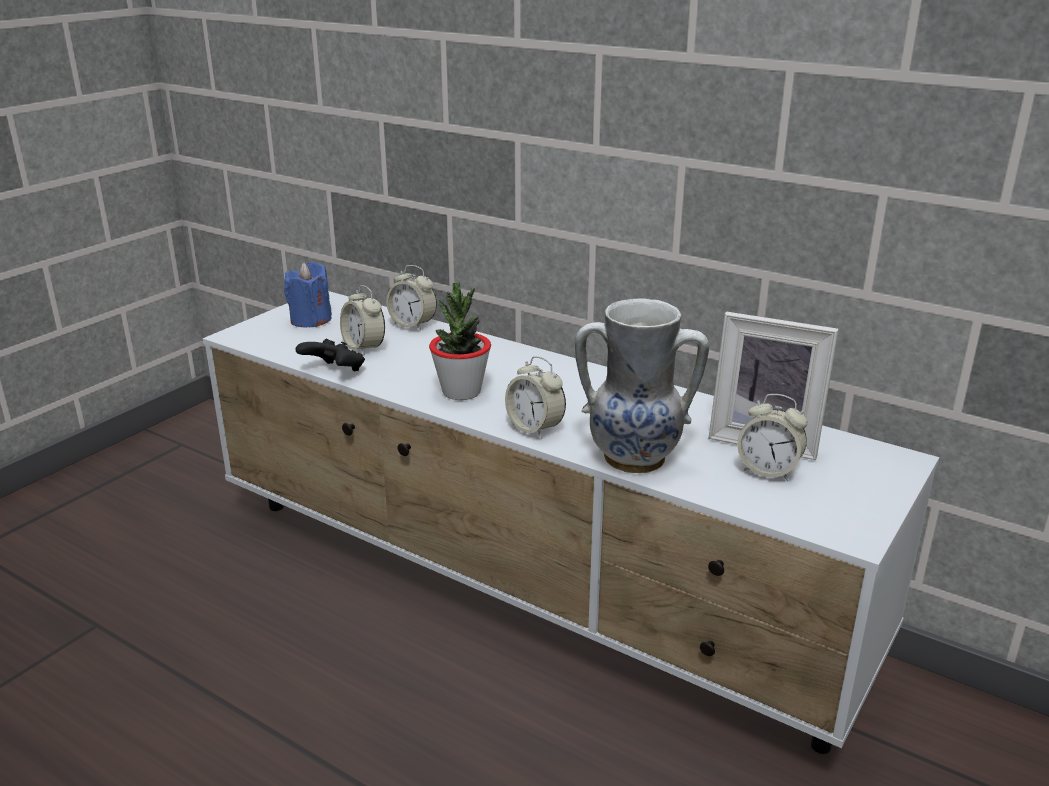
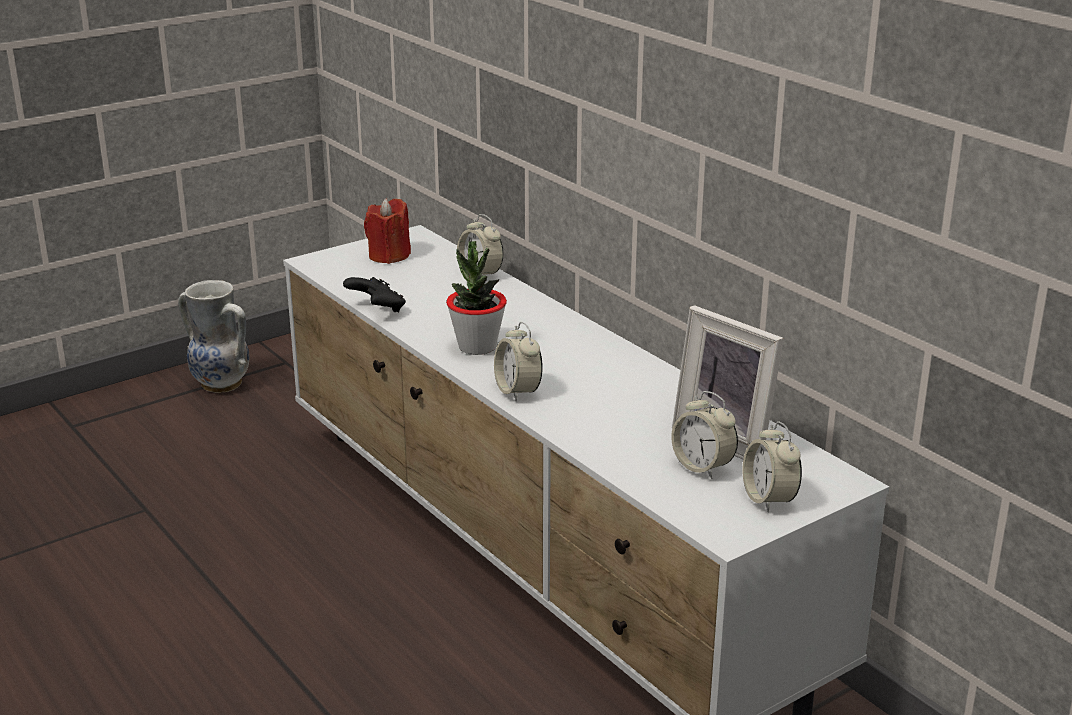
camera: 20 degrees right, 0 degrees up
blue candle [284,262,332,327] -> red candle [364,198,411,264]
alarm clock [340,285,385,355] -> alarm clock moved to [743,421,802,512]
vase [575,298,709,473] -> vase moved to [178,280,250,393]

